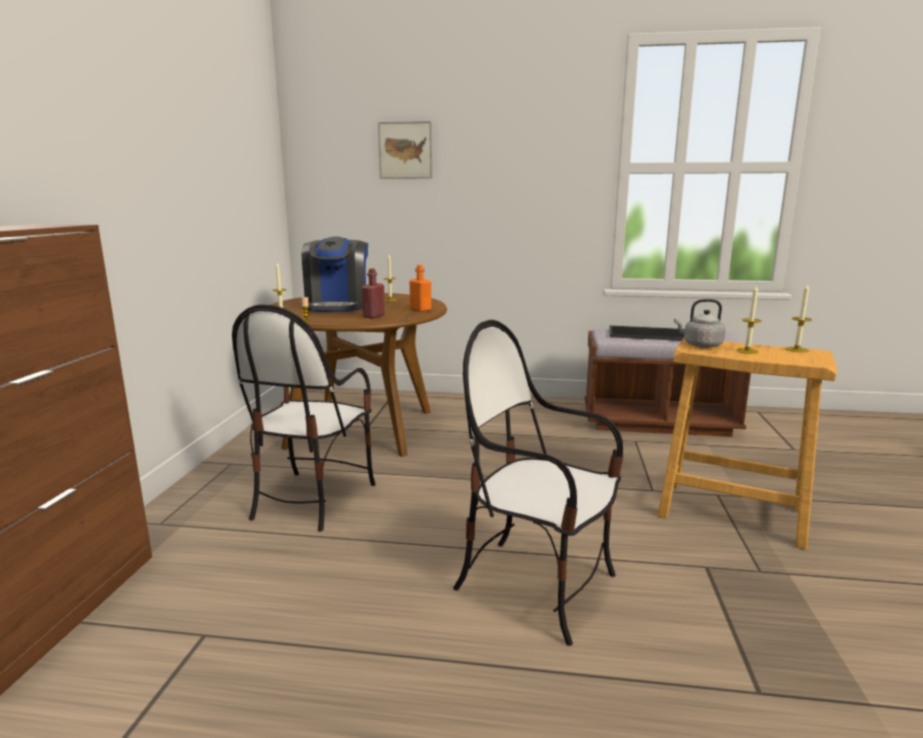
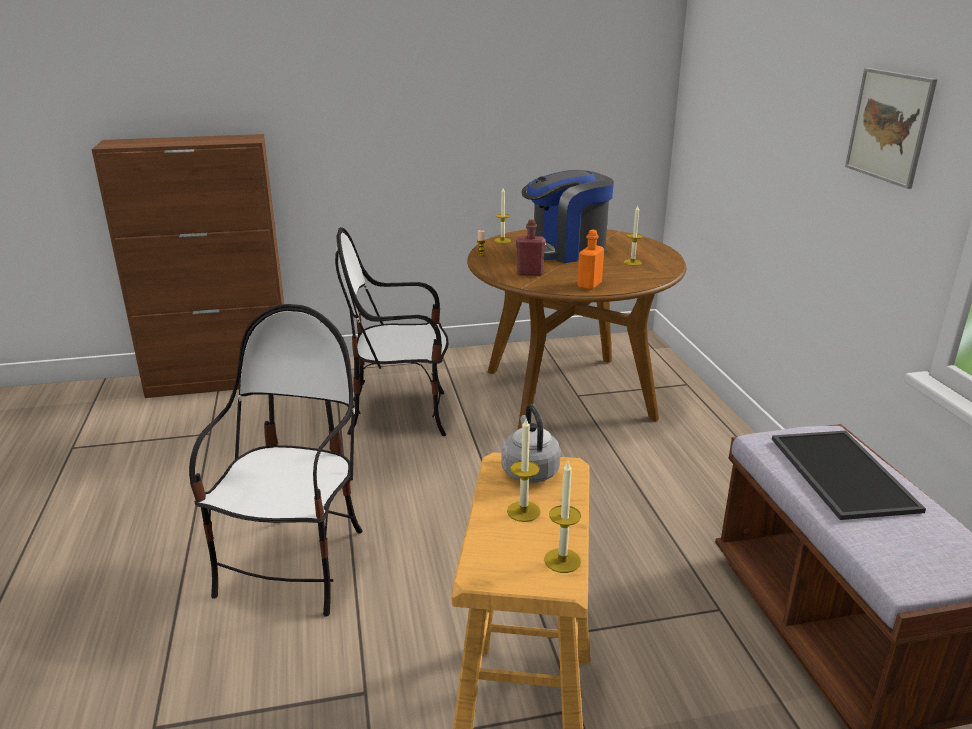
camera: 70 degrees right, 10 degrees up
picture [378,121,432,179] -> picture moved to [845,68,938,189]

